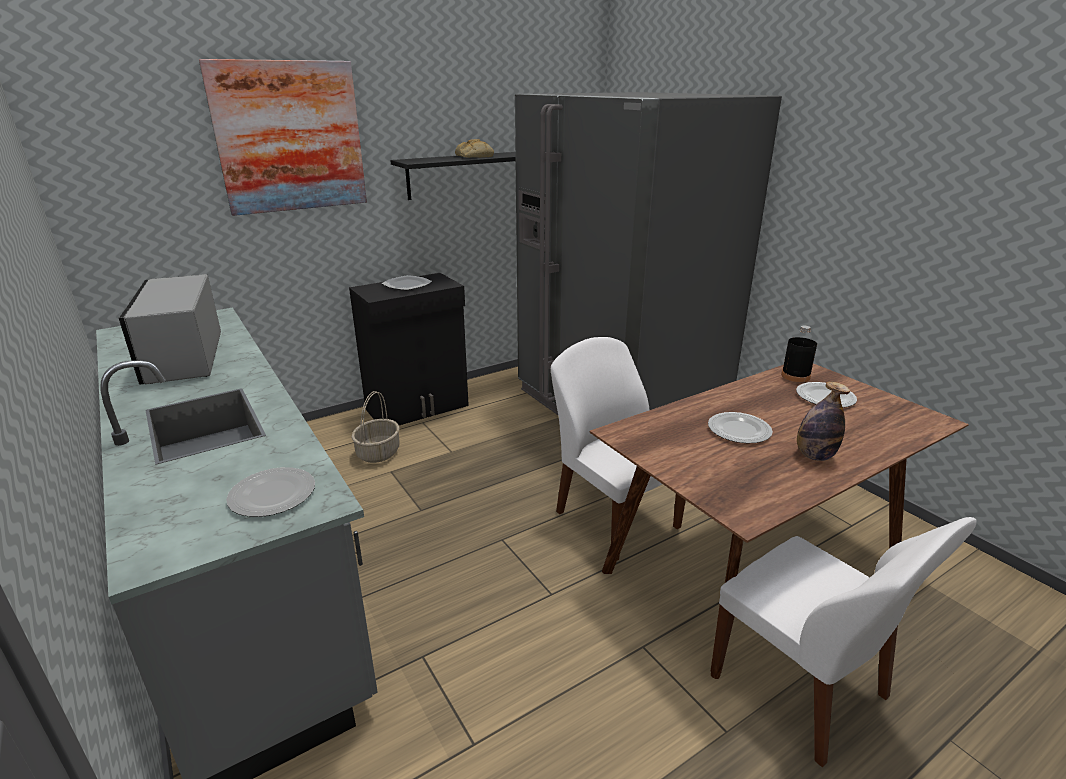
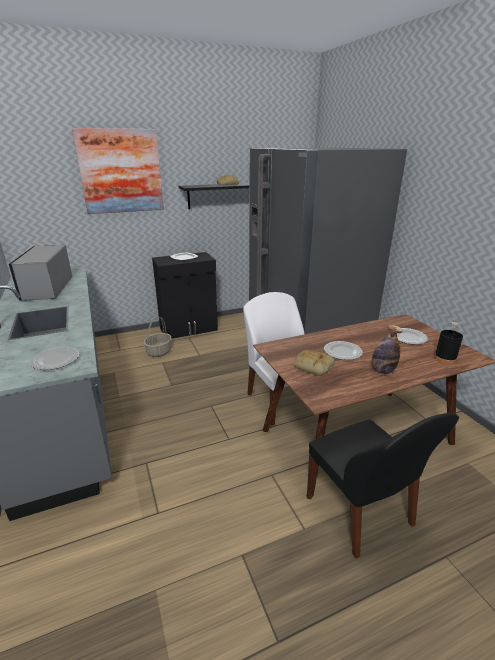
camera: 10 degrees right, 0 degrees up
white chair [711,517,977,767] -> black chair [307,413,459,559]
black bottle [781,326,817,382] -> black bottle moved to [434,322,463,364]
none -> bread [294,350,335,376]

